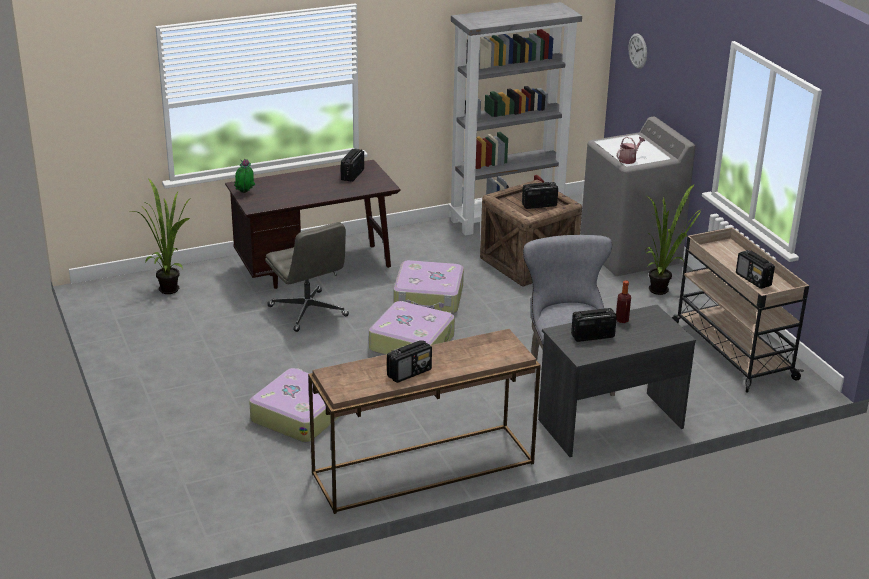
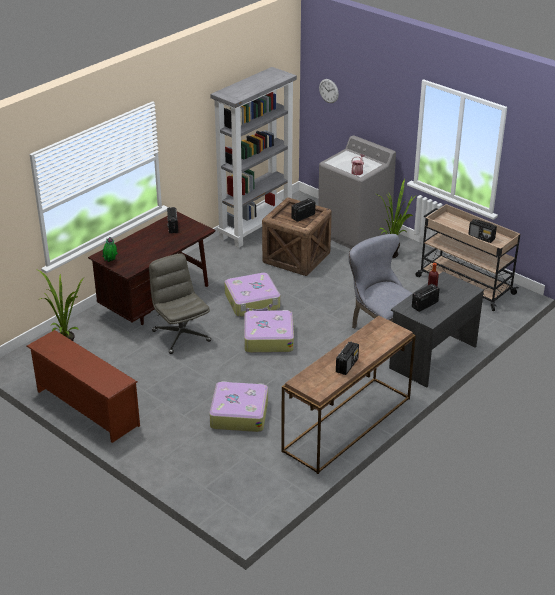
camera: 25 degrees left, 5 degrees up
grey office chair [265,222,349,332] -> grey office chair turned 150 degrees counterclockwise [149,253,211,354]
none -> brown shoe rack [26,330,140,443]

